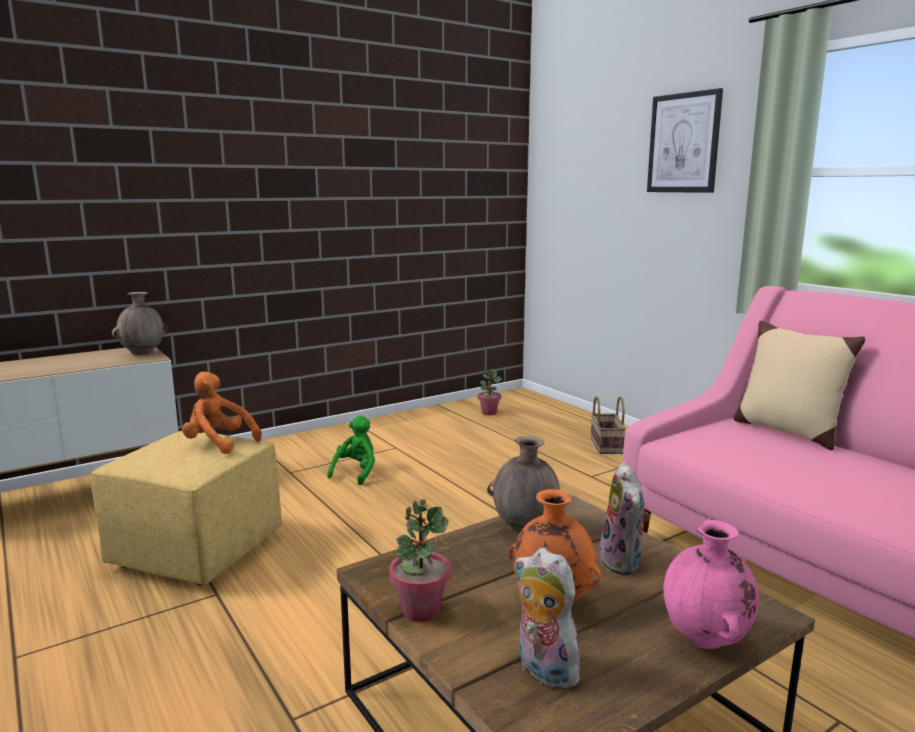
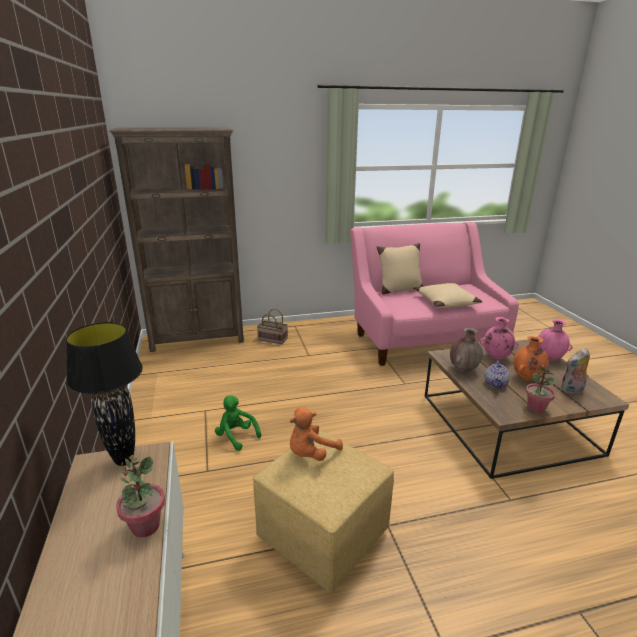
camera: 70 degrees left, 10 degrees up
brown vase [112,292,168,355] -> black table lamp [66,322,143,466]
potted plant [478,369,502,415] -> potted plant moved to [116,455,165,537]
plush toy [599,462,650,575] -> pink vase [480,317,519,360]
picture [647,88,723,193] -> none
none -> brown bookcase [109,127,244,352]
none -> beige pillow [413,283,483,308]
none -> teapot [485,360,510,388]

